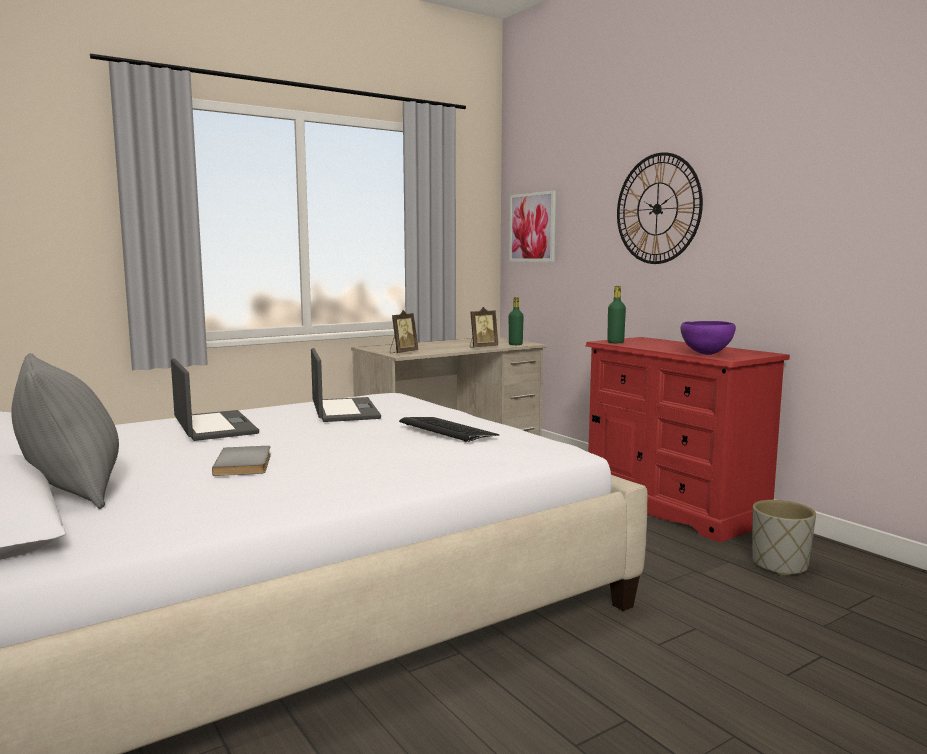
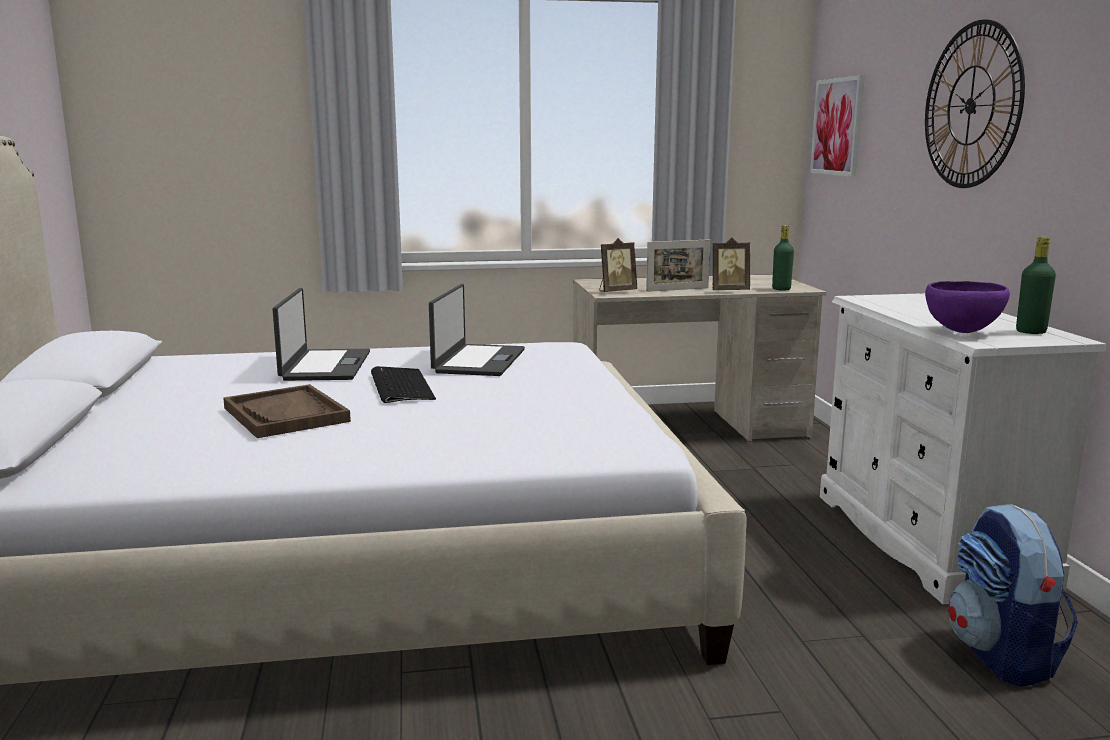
camera: 25 degrees right, 5 degrees up
grey pillow [11,353,119,509] -> none
grey book [212,446,271,476] -> brown tray [223,384,351,438]
keyboard [399,417,500,442] -> keyboard moved to [371,366,436,403]
red dresser [585,337,790,543] -> white dresser [820,293,1106,604]
green bottle [607,286,626,343] -> green bottle moved to [1016,237,1056,334]
grey planter [752,500,816,576] -> backpack [948,504,1078,687]
none -> picture frame [646,239,710,292]

